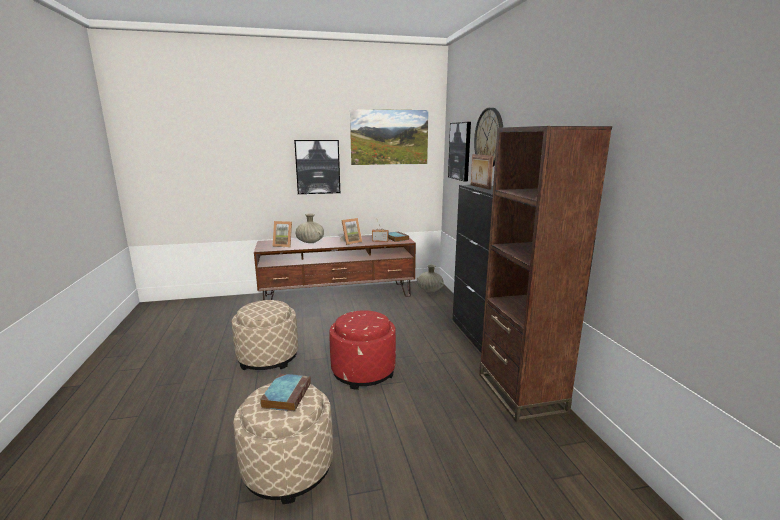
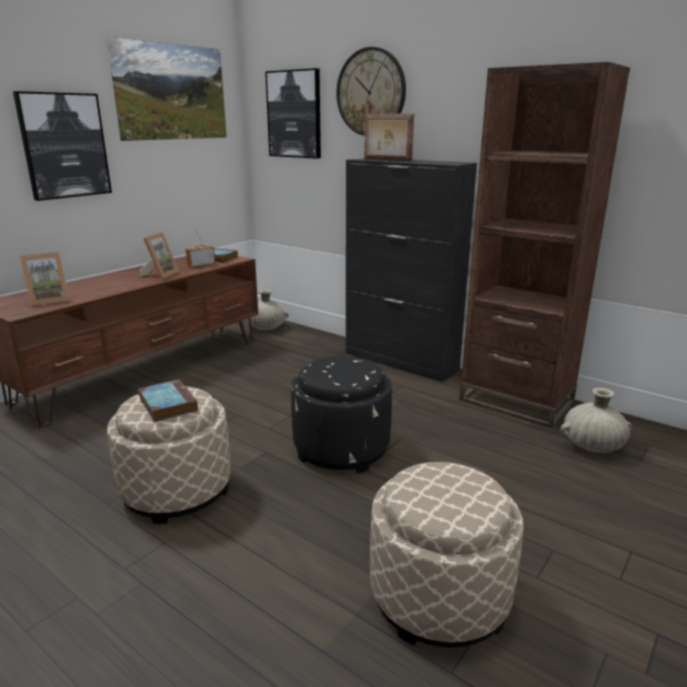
camera: 40 degrees left, 5 degrees up
book [260,374,311,411] -> book moved to [138,379,198,422]
beige vase [296,213,324,243] -> beige vase moved to [560,388,632,453]
red ottoman [330,310,396,390] -> black ottoman [291,356,392,473]

